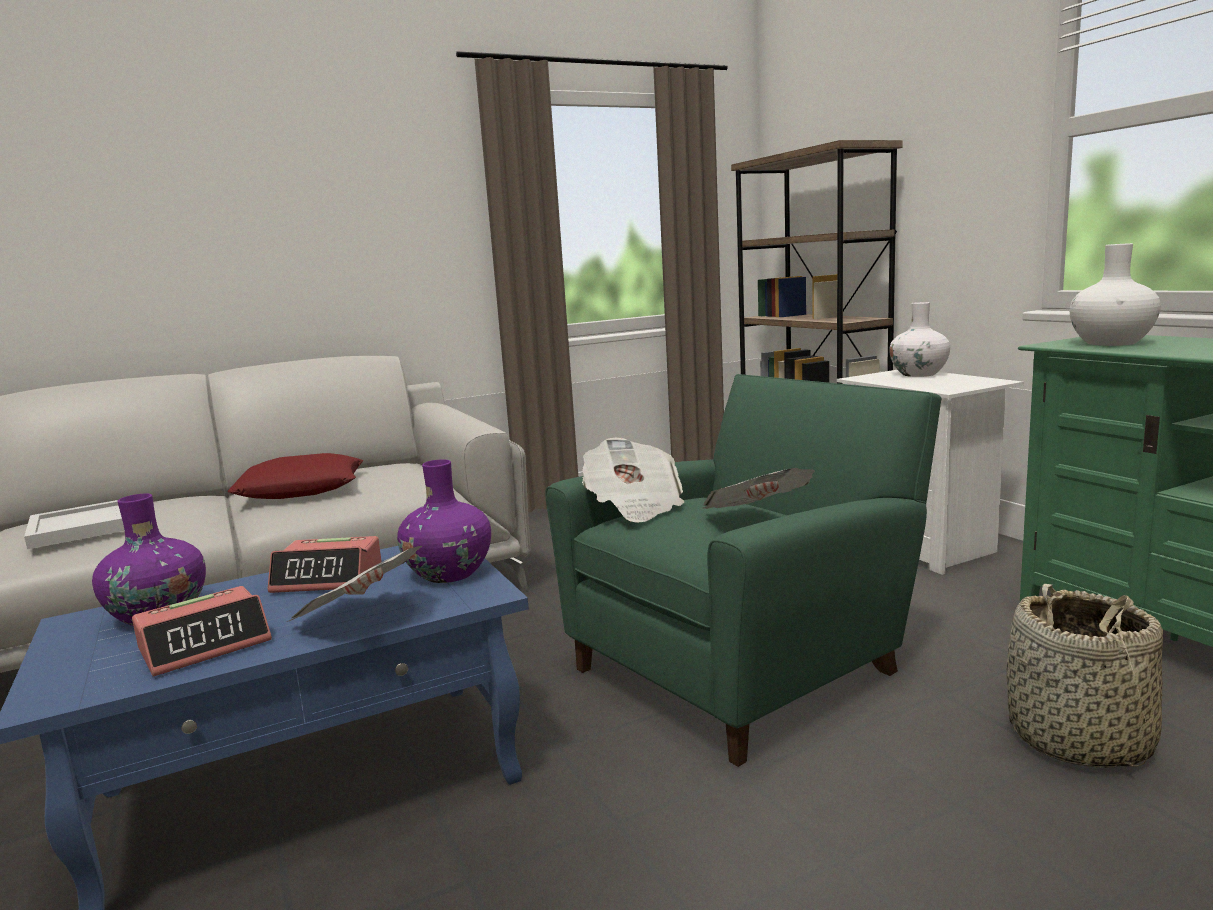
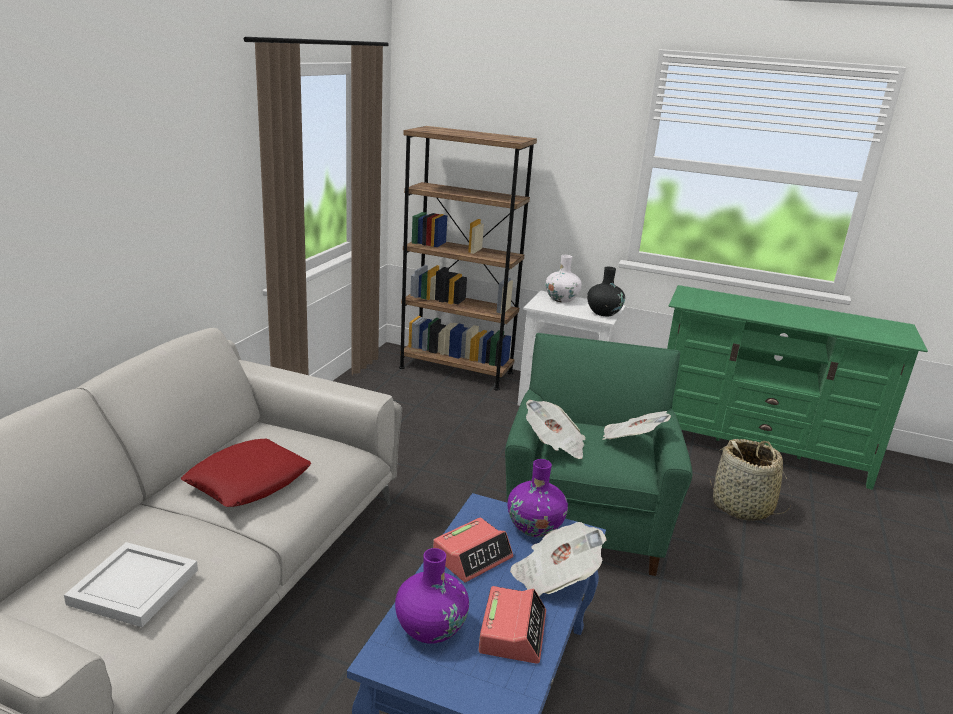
camera: 45 degrees left, 10 degrees up
white vase [1070,243,1161,346] -> none
none -> black vase [587,267,625,316]

